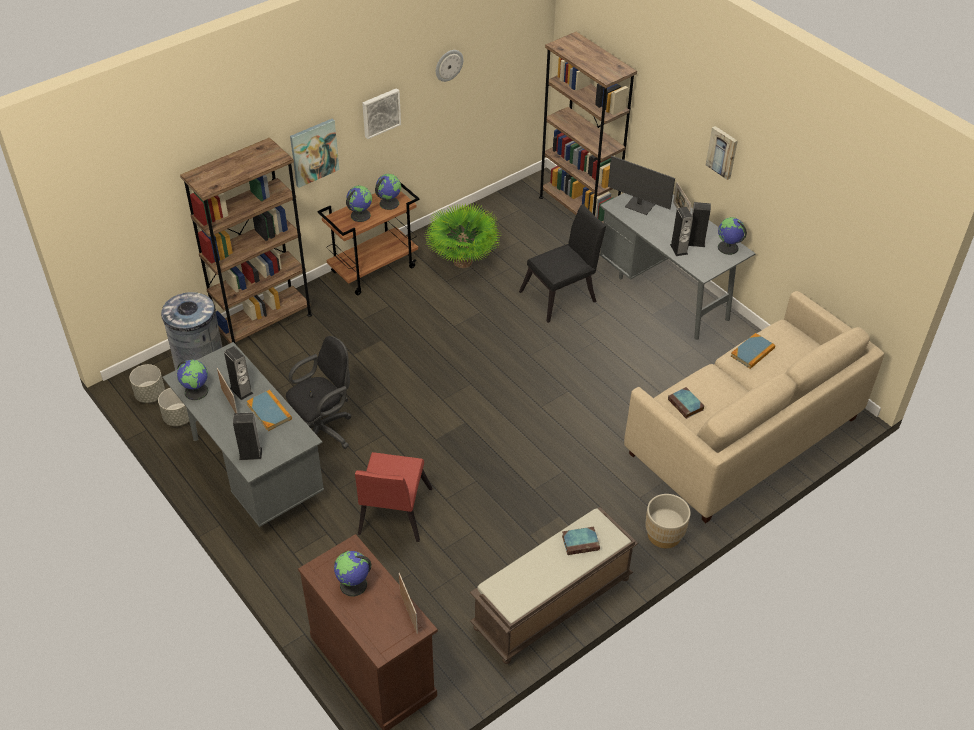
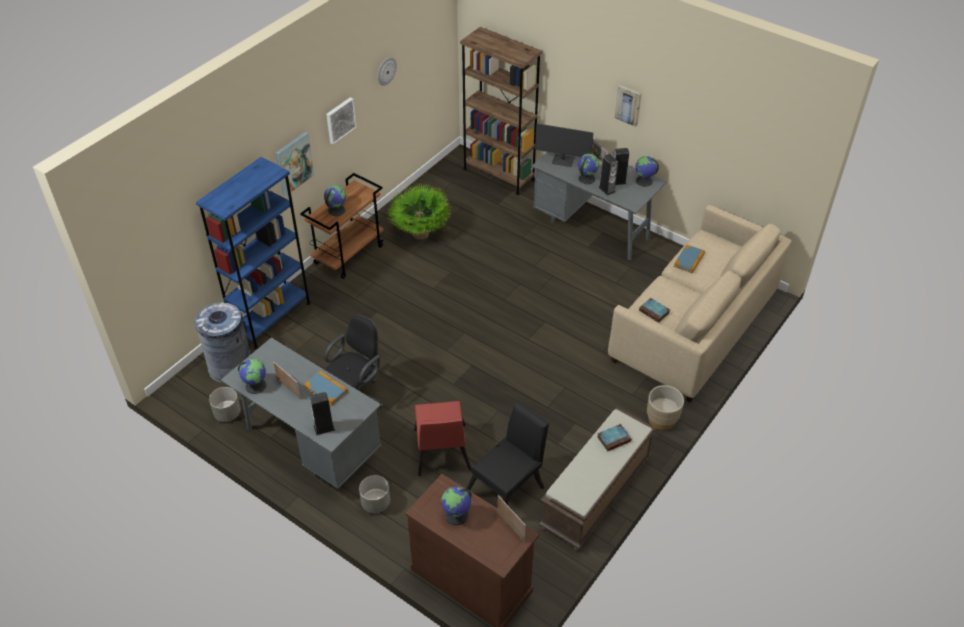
camera: 15 degrees left, 0 degrees up
grey planter [129,364,165,403] -> grey planter moved to [359,475,390,513]
brown bookcase [180,137,312,343] -> blue bookcase [196,157,311,349]
speaker [224,346,253,400] -> none
globe [375,174,401,210] -> globe moved to [578,154,599,184]
black chair [519,204,606,323] -> black chair moved to [467,401,549,505]

